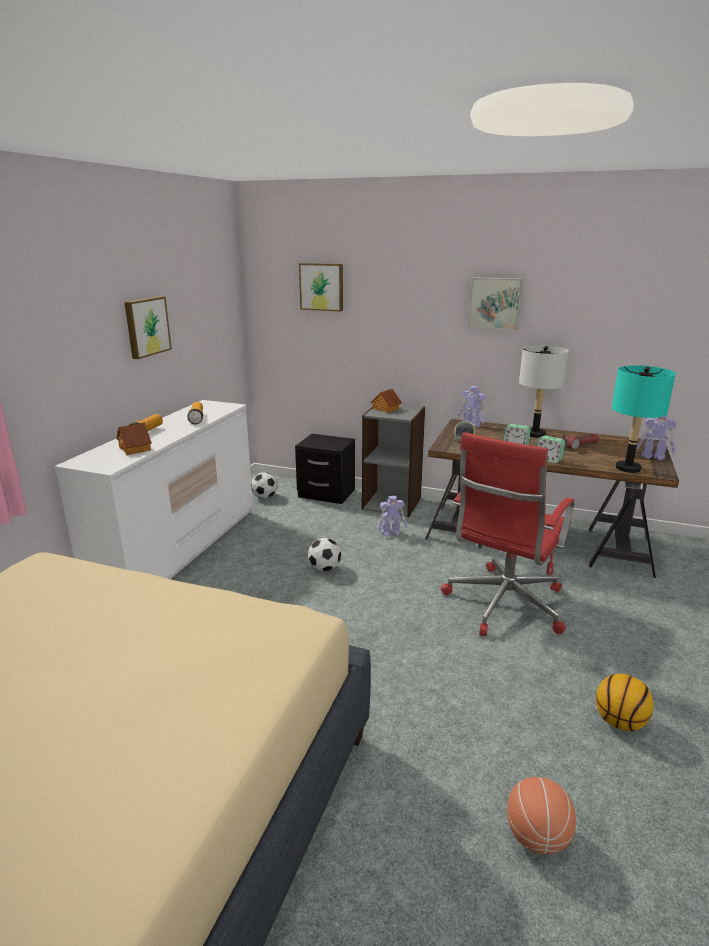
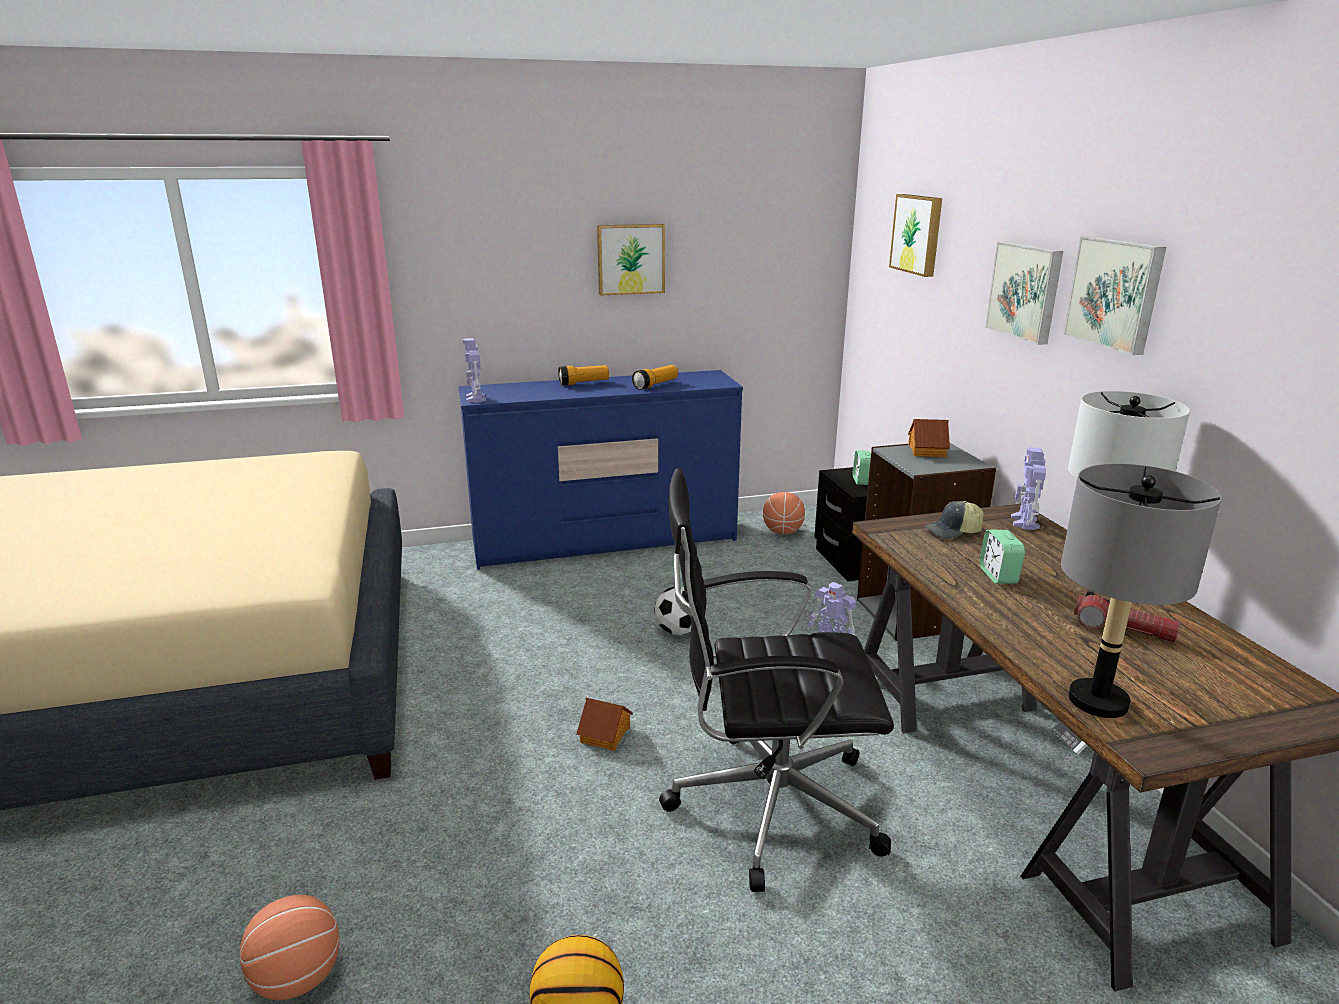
camera: 55 degrees right, 0 degrees up
white dresser [54,400,253,579] -> blue dresser [458,370,743,570]
toy house [116,423,152,455] -> toy house moved to [577,698,633,751]
football [251,472,278,499] -> basketball [763,492,805,534]
red office chair [441,432,575,636] -> black office chair [659,468,894,892]
alarm clock [536,435,565,463] -> alarm clock moved to [853,450,871,485]
turquoise table lamp [612,365,676,473] -> grey table lamp [1061,464,1222,718]
toy robot [636,415,676,460] -> toy robot moved to [463,338,486,403]
none -> picture [985,242,1063,345]

